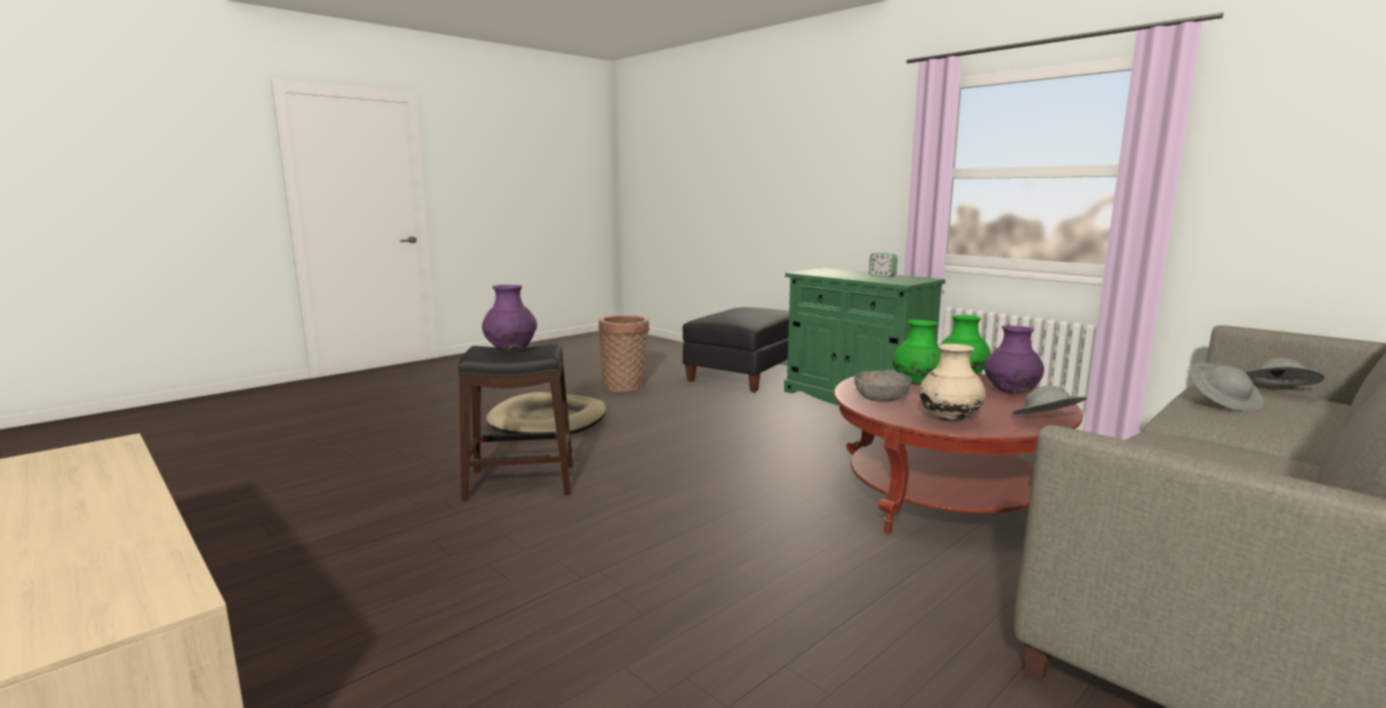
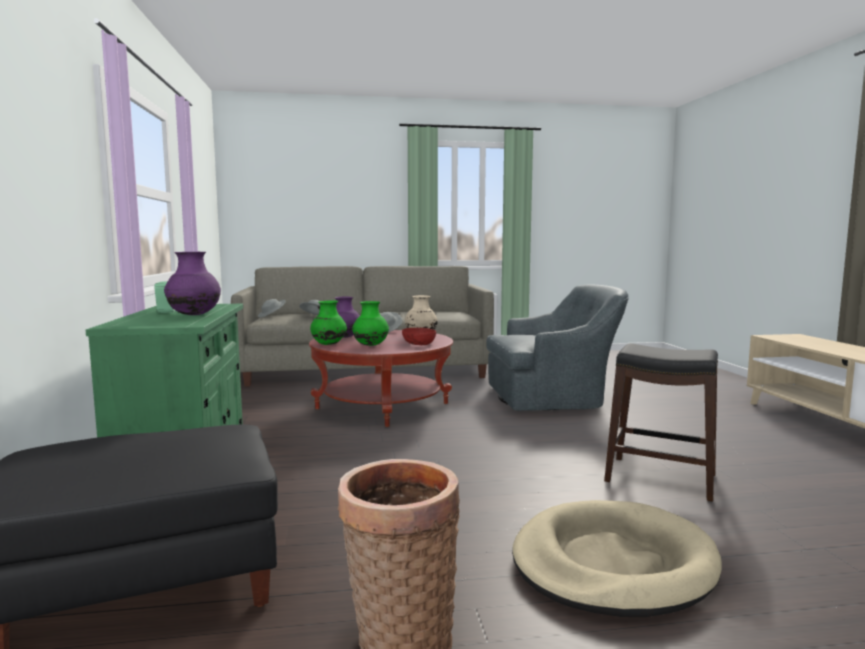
camera: 145 degrees left, 5 degrees down
purple vase [482,285,537,351] -> purple vase moved to [164,252,221,315]
grey bowl [854,371,912,402] -> red bowl [402,328,436,345]
none -> grey armchair [486,284,629,411]

